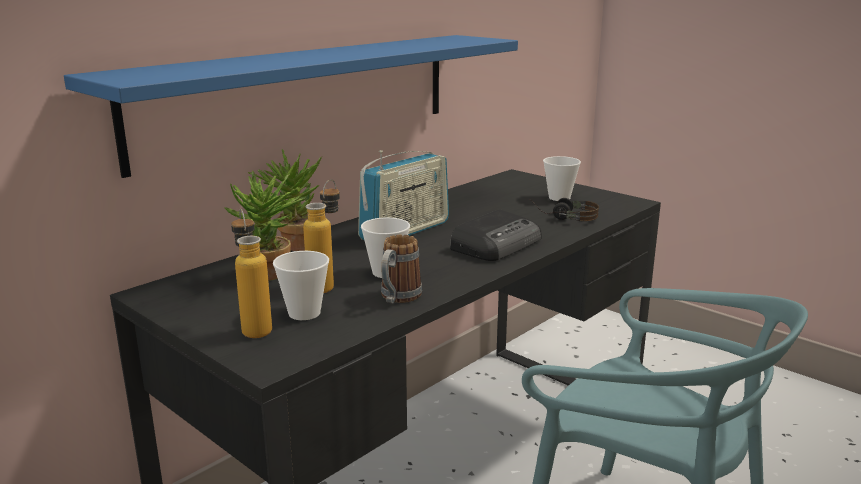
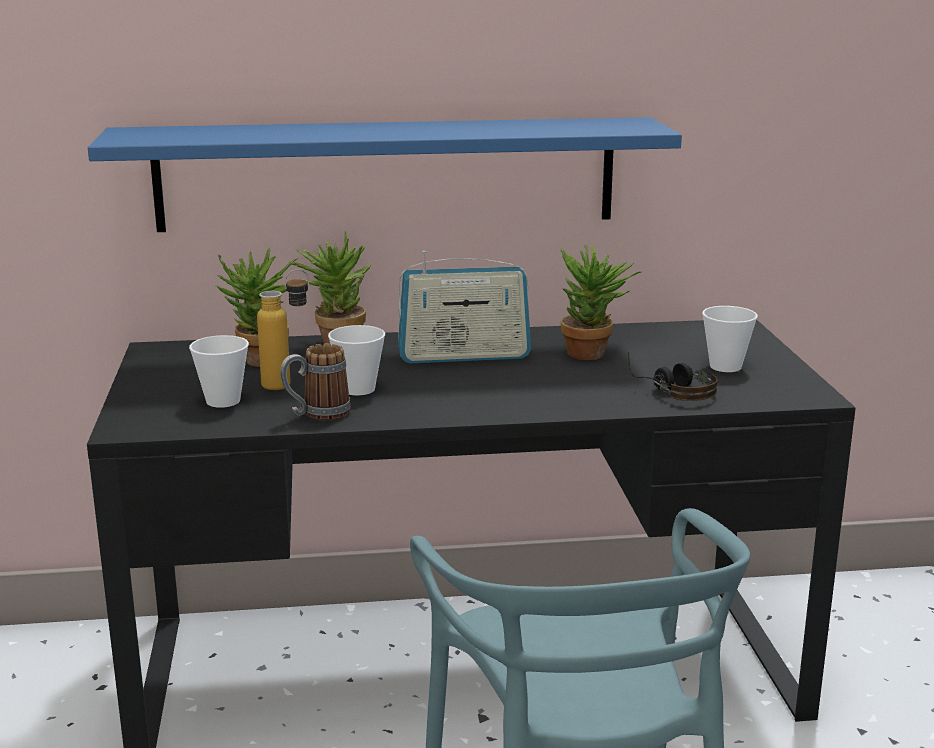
camera: 40 degrees right, 0 degrees up
bottle [231,209,272,338] -> none
radio [450,209,542,261] -> none
none -> potted plant [560,245,642,360]

